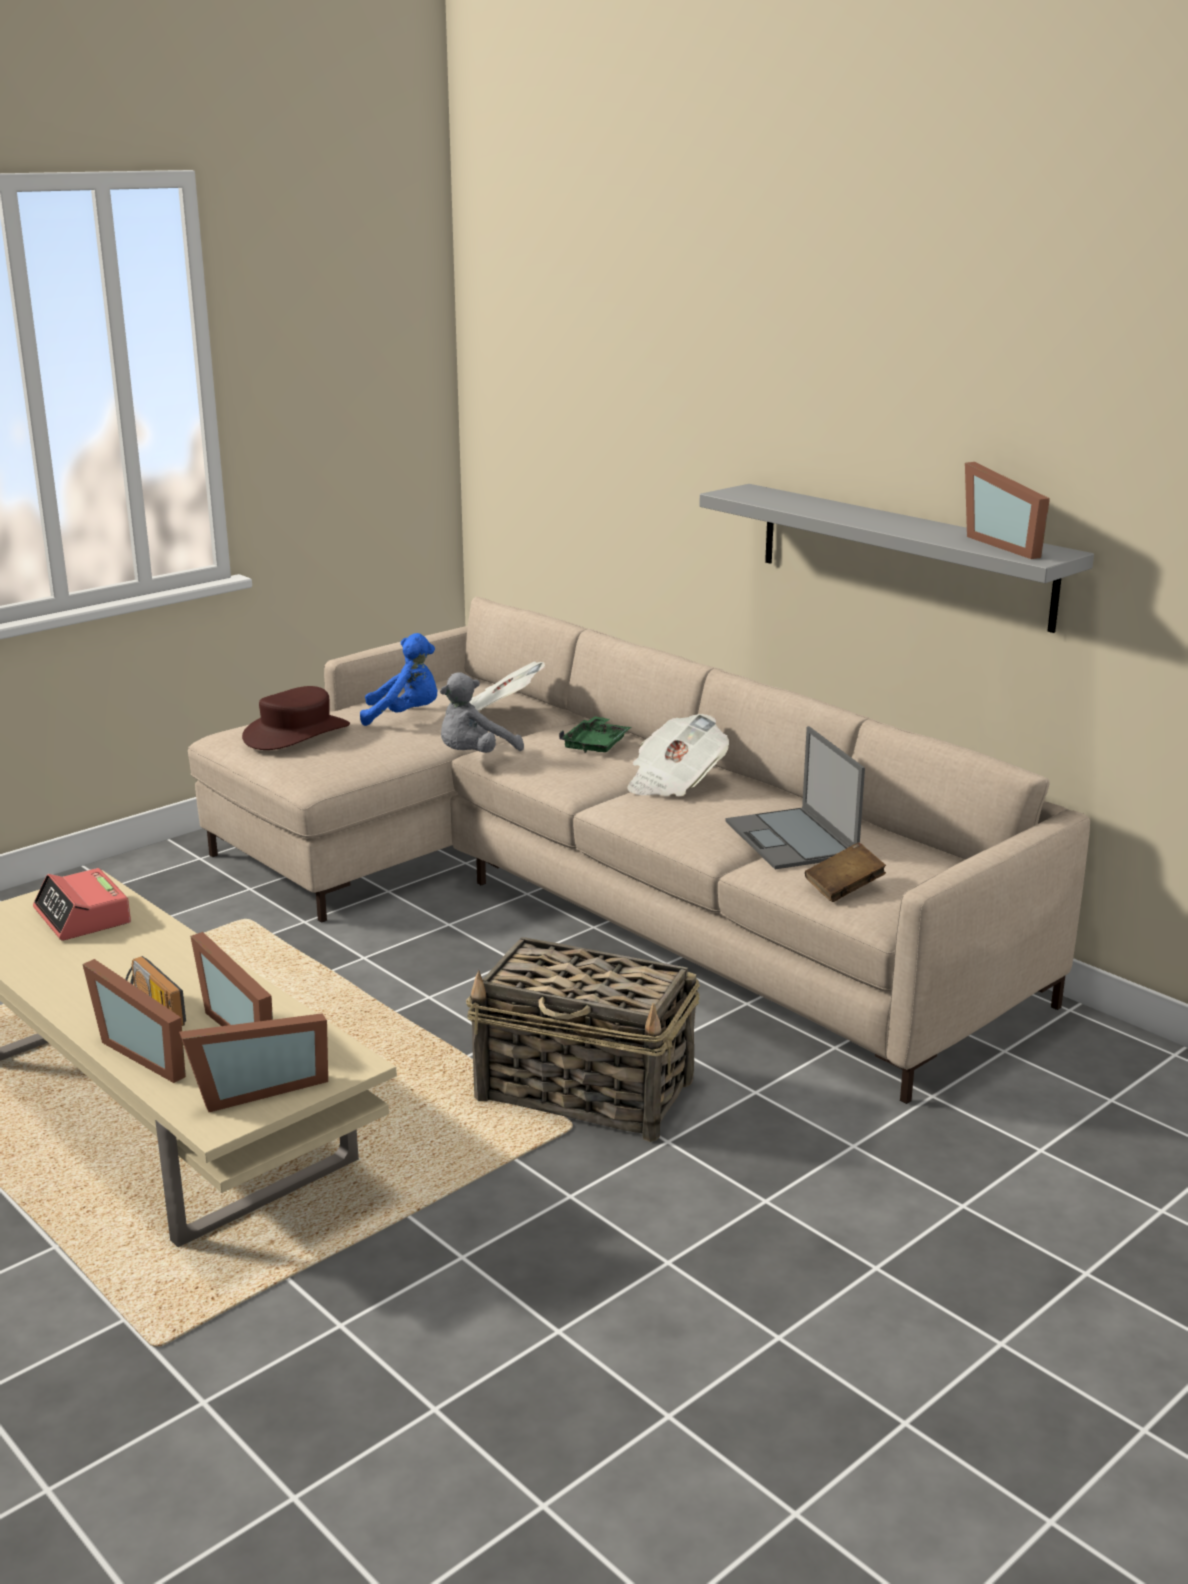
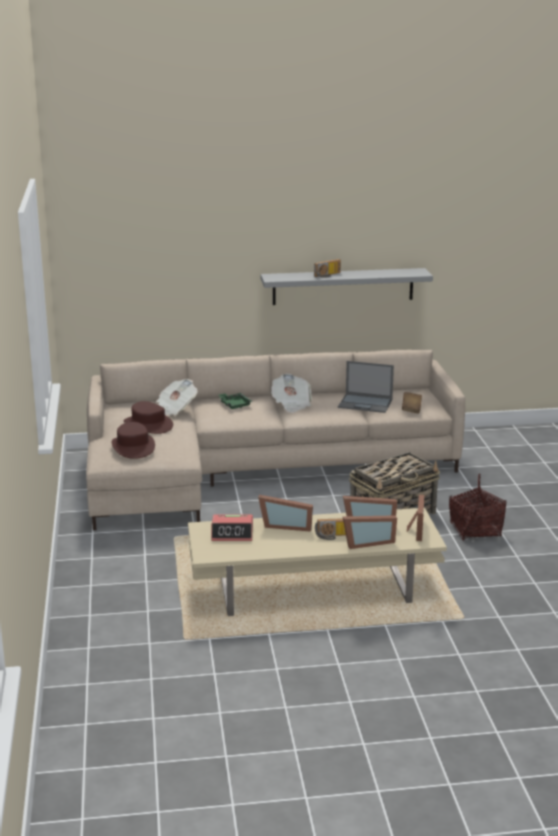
camera: 55 degrees left, 0 degrees up
blue plush toy [360,633,437,726] -> brown hat [123,401,173,434]
grey plush toy [440,672,524,753] -> none
picture frame [965,462,1050,559] -> picture frame moved to [258,495,313,532]
none -> radio [314,259,341,278]
none -> basket [449,474,506,541]

